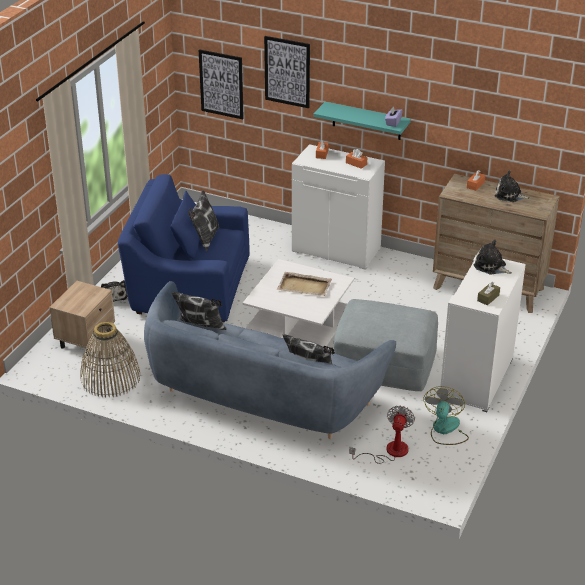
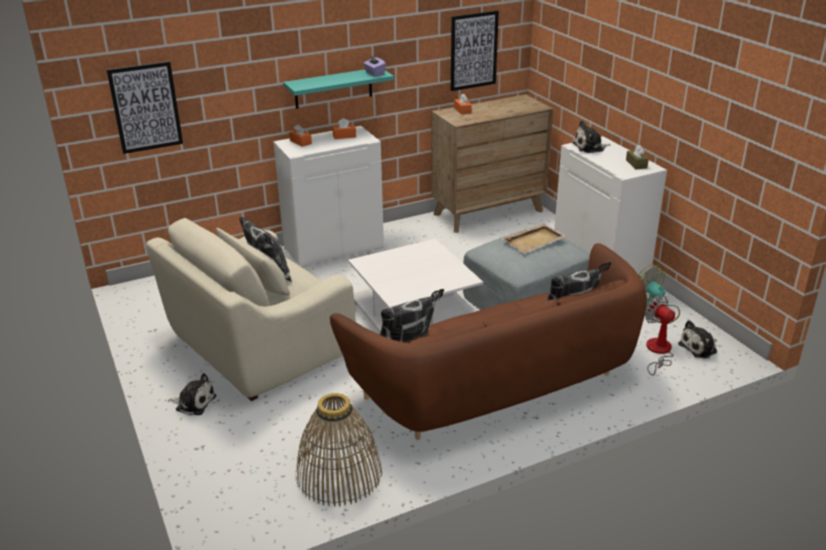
camera: 50 degrees left, 5 degrees down
beige nightstand [49,281,115,356] -> none
blue armchair [118,174,250,322] -> beige armchair [146,218,356,401]
blue sofa [144,281,396,439] -> brown sofa [330,243,647,440]
picture [264,36,310,108] -> picture moved to [451,10,499,91]
beige tray [277,272,332,296] -> beige tray moved to [501,223,566,254]
plush toy [495,170,530,202] -> plush toy moved to [678,320,717,359]

